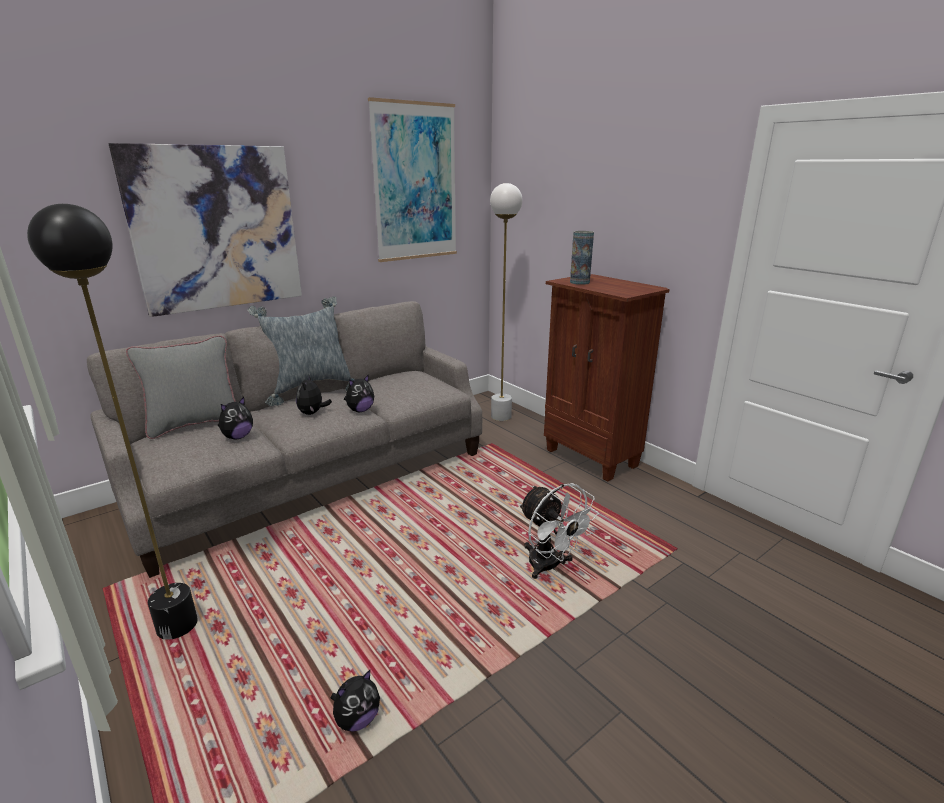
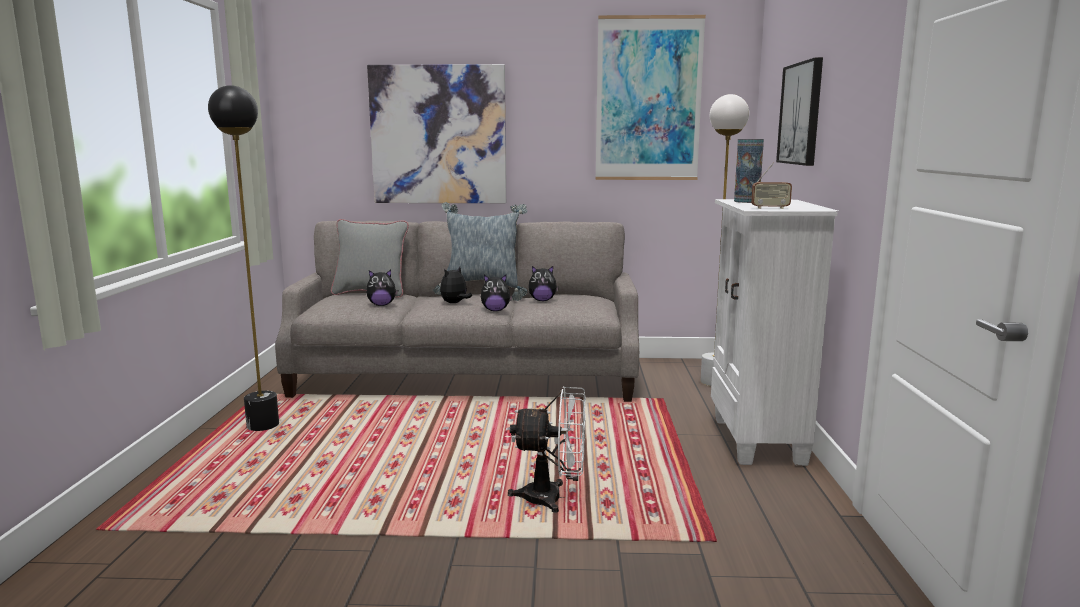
camera: 40 degrees right, 10 degrees down
plush toy [331,670,380,732] -> plush toy moved to [528,266,559,301]
white fan [519,483,599,579] -> white fan turned 90 degrees counterclockwise [508,386,586,513]
brown cabinet [544,274,669,481] -> white cabinet [711,199,838,466]
none -> radio [751,163,792,209]
none -> picture [776,57,823,166]

